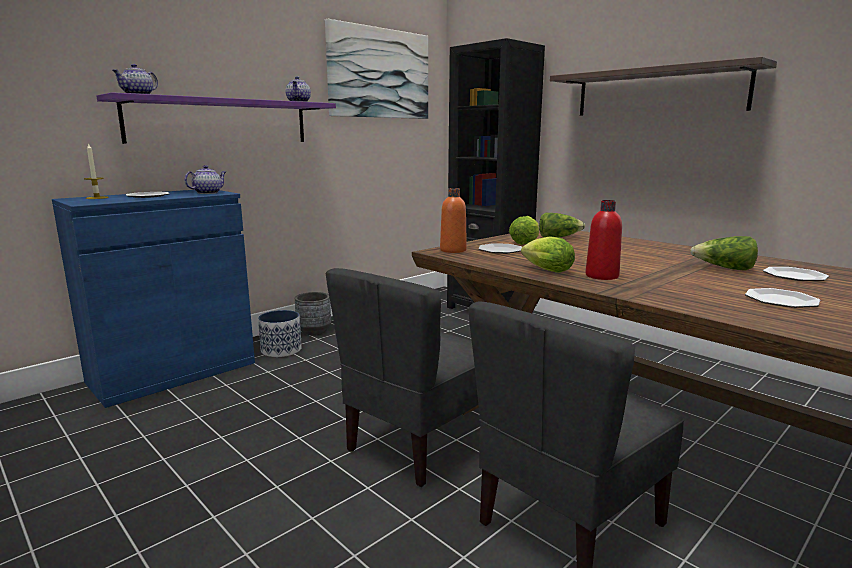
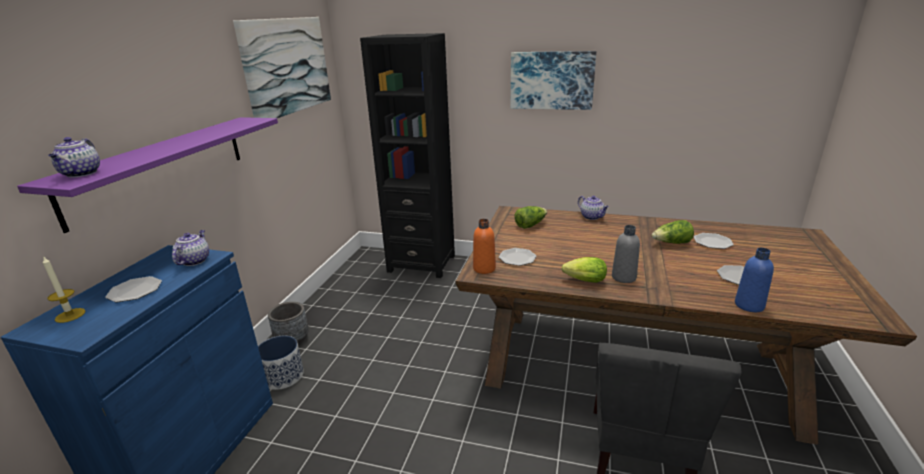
camera: 30 degrees left, 10 degrees up
teapot [285,76,311,102] -> teapot moved to [578,196,609,220]
grey chair [326,268,478,487] -> none
lettuce [509,216,539,245] -> none
shelf [550,57,777,116] -> picture [511,51,596,110]
red bottle [585,200,622,280] -> grey bottle [612,225,640,283]
none -> blue bottle [735,248,774,312]

